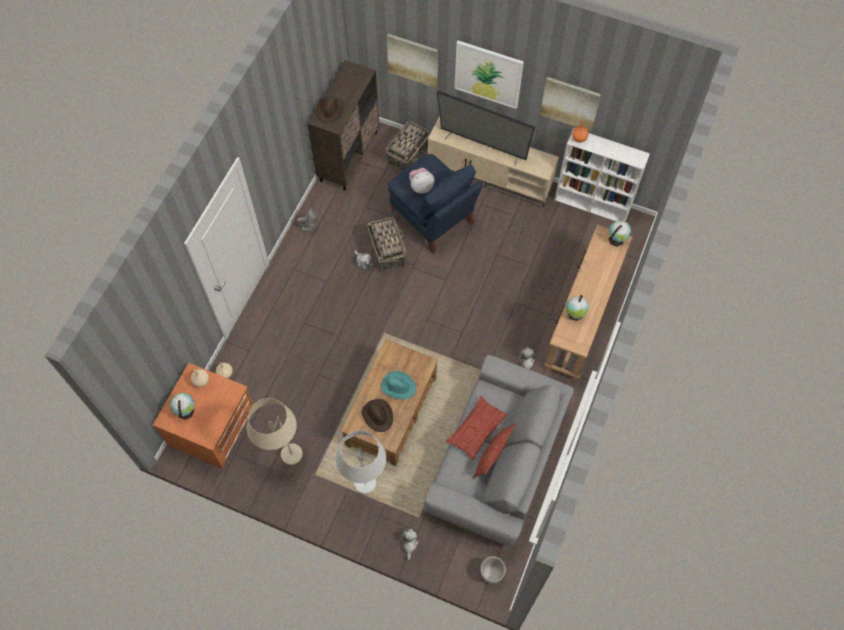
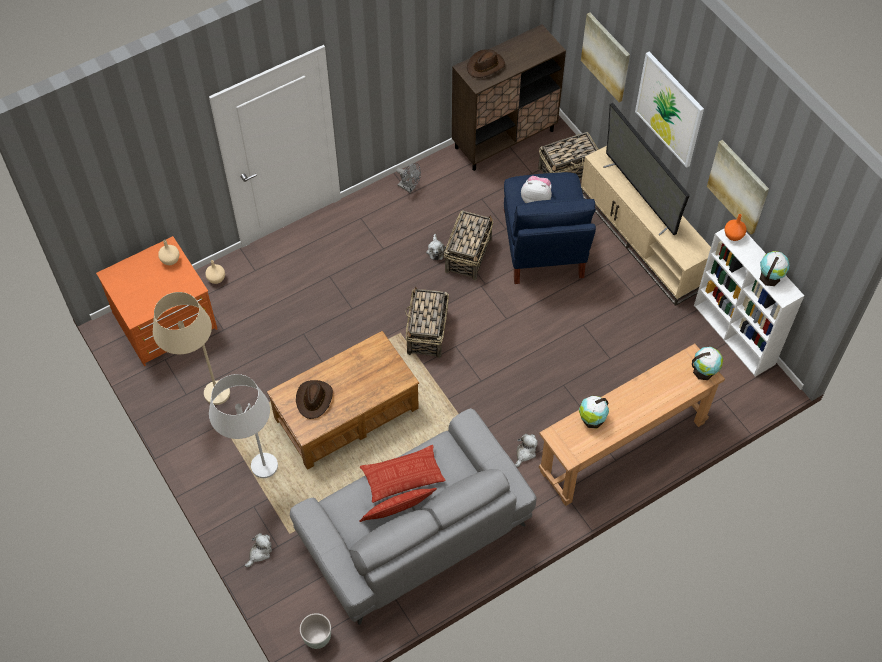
camera: 35 degrees right, 5 degrees down
globe [170,393,194,420] -> globe moved to [760,251,790,286]
turquoise hat [381,371,416,399] -> none
none -> basket [405,287,449,358]

